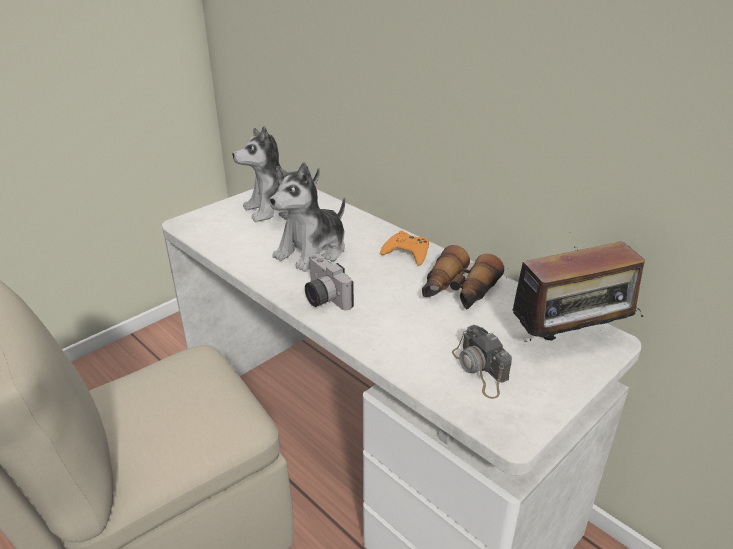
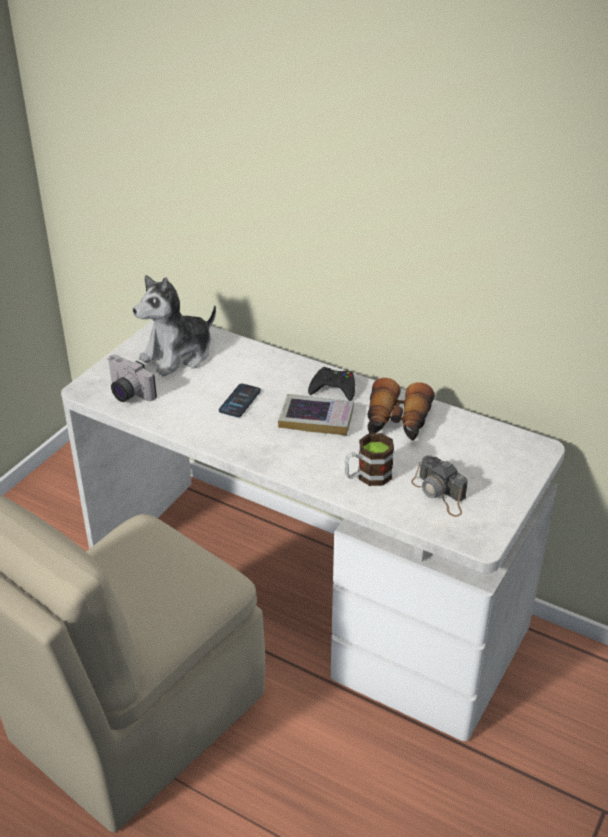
camera: 15 degrees left, 5 degrees up
plush toy [269,162,345,272] -> phone [219,384,261,417]
camera [305,254,354,310] -> camera moved to [108,354,157,402]
orange game controller [380,231,429,266] -> black game controller [308,367,355,401]
radio [507,232,645,345] -> none
none -> book [278,394,354,436]
none -> mug [345,433,394,486]

